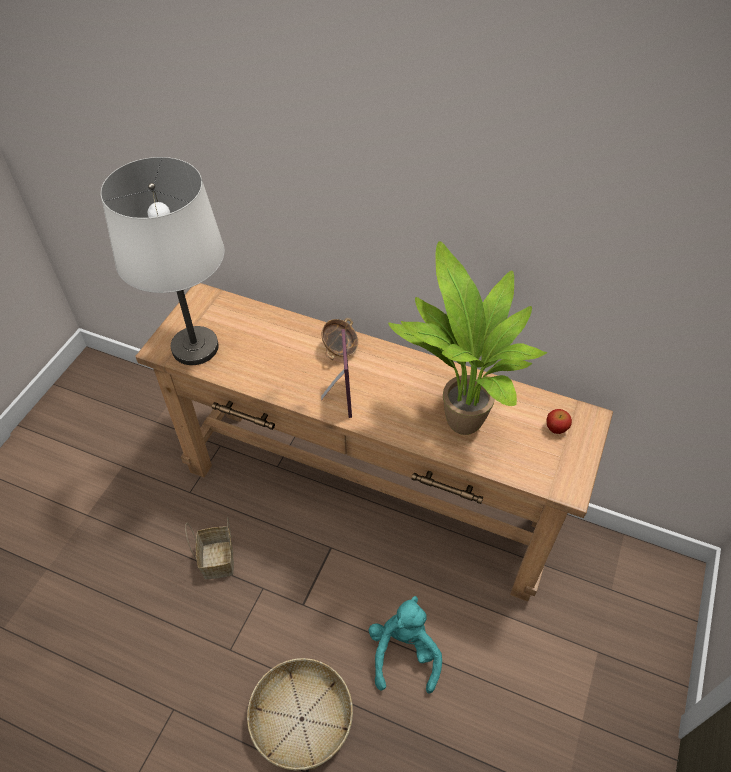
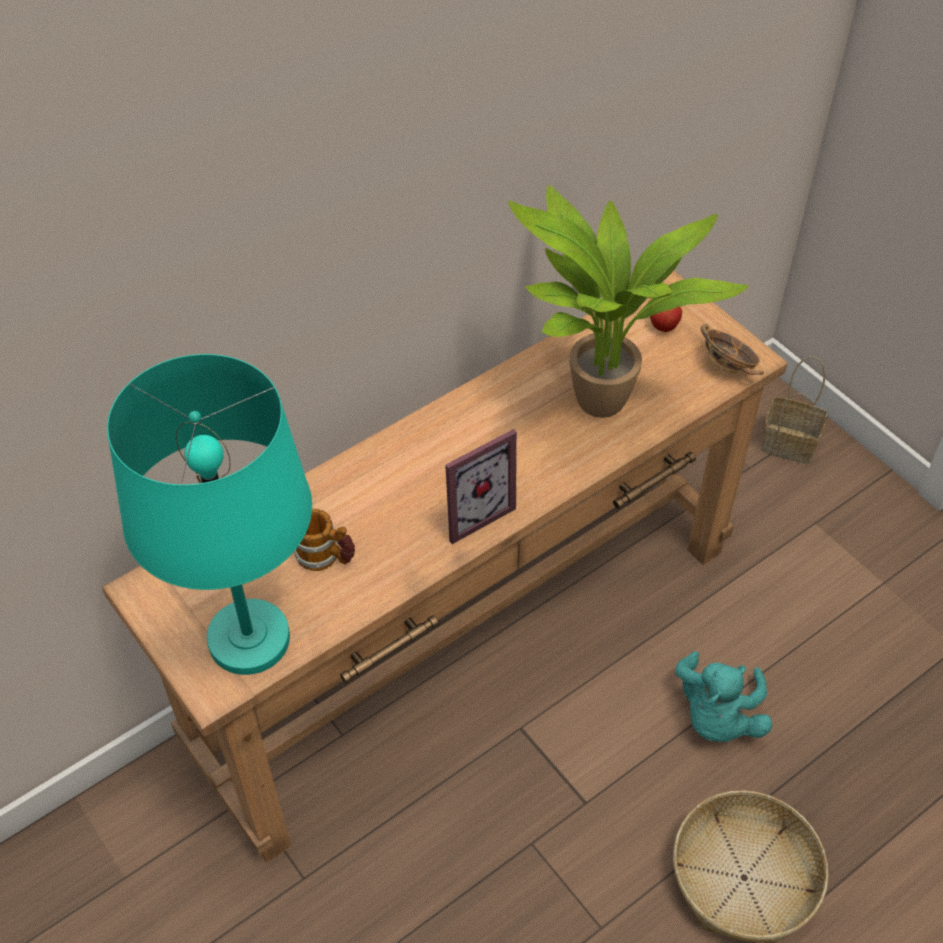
camera: 60 degrees left, 0 degrees up
white table lamp [101,157,225,365] -> turquoise table lamp [107,354,312,675]
basket [185,517,234,579] -> basket moved to [761,356,827,464]
picture frame [321,329,352,418] -> picture frame turned 120 degrees clockwise [445,429,517,544]
bowl [322,318,358,360] -> bowl moved to [701,324,764,375]
turquoise plush toy [368,596,442,694] -> turquoise plush toy turned 105 degrees counterclockwise [675,651,772,742]
none -> mug [294,509,355,571]

